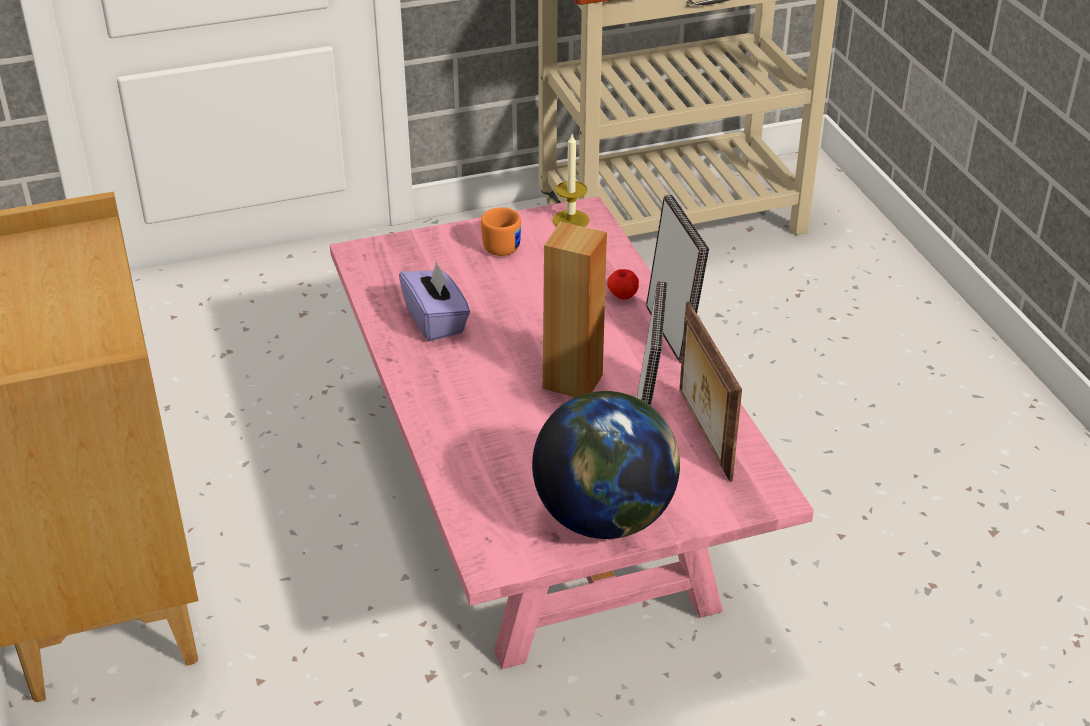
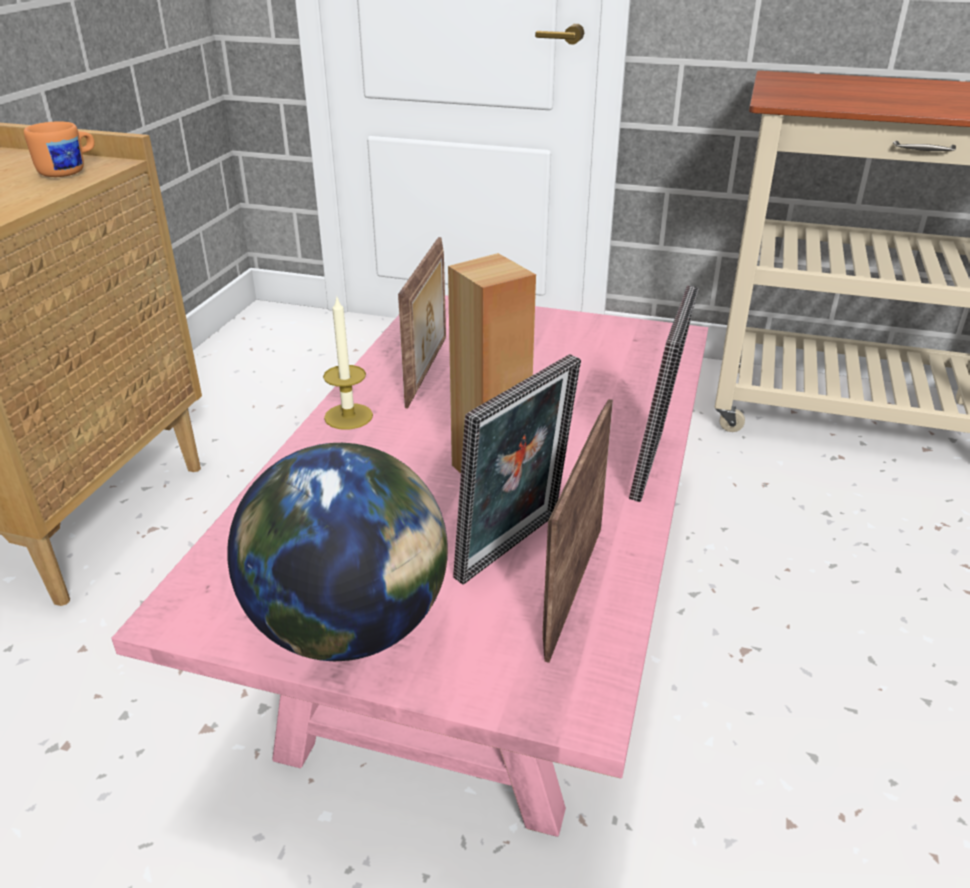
camera: 35 degrees right, 5 degrees down
purple tissue box [399,261,470,341] -> picture frame [398,237,446,408]
orange mug [481,207,521,256] -> orange mug moved to [24,121,95,177]
candle [553,134,590,227] -> candle moved to [323,295,373,430]
apple [607,269,639,300] -> none

